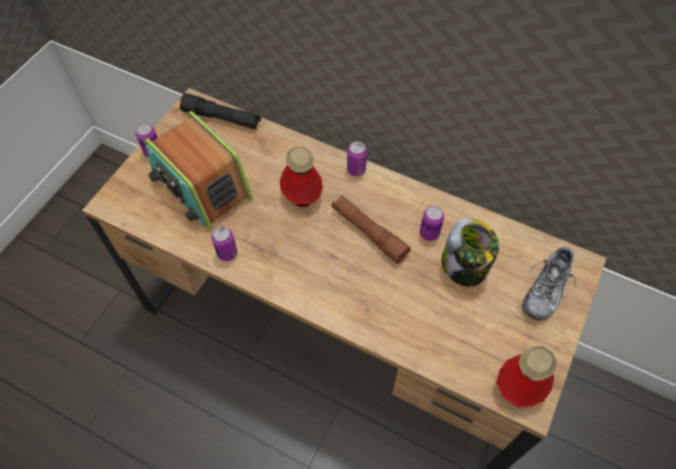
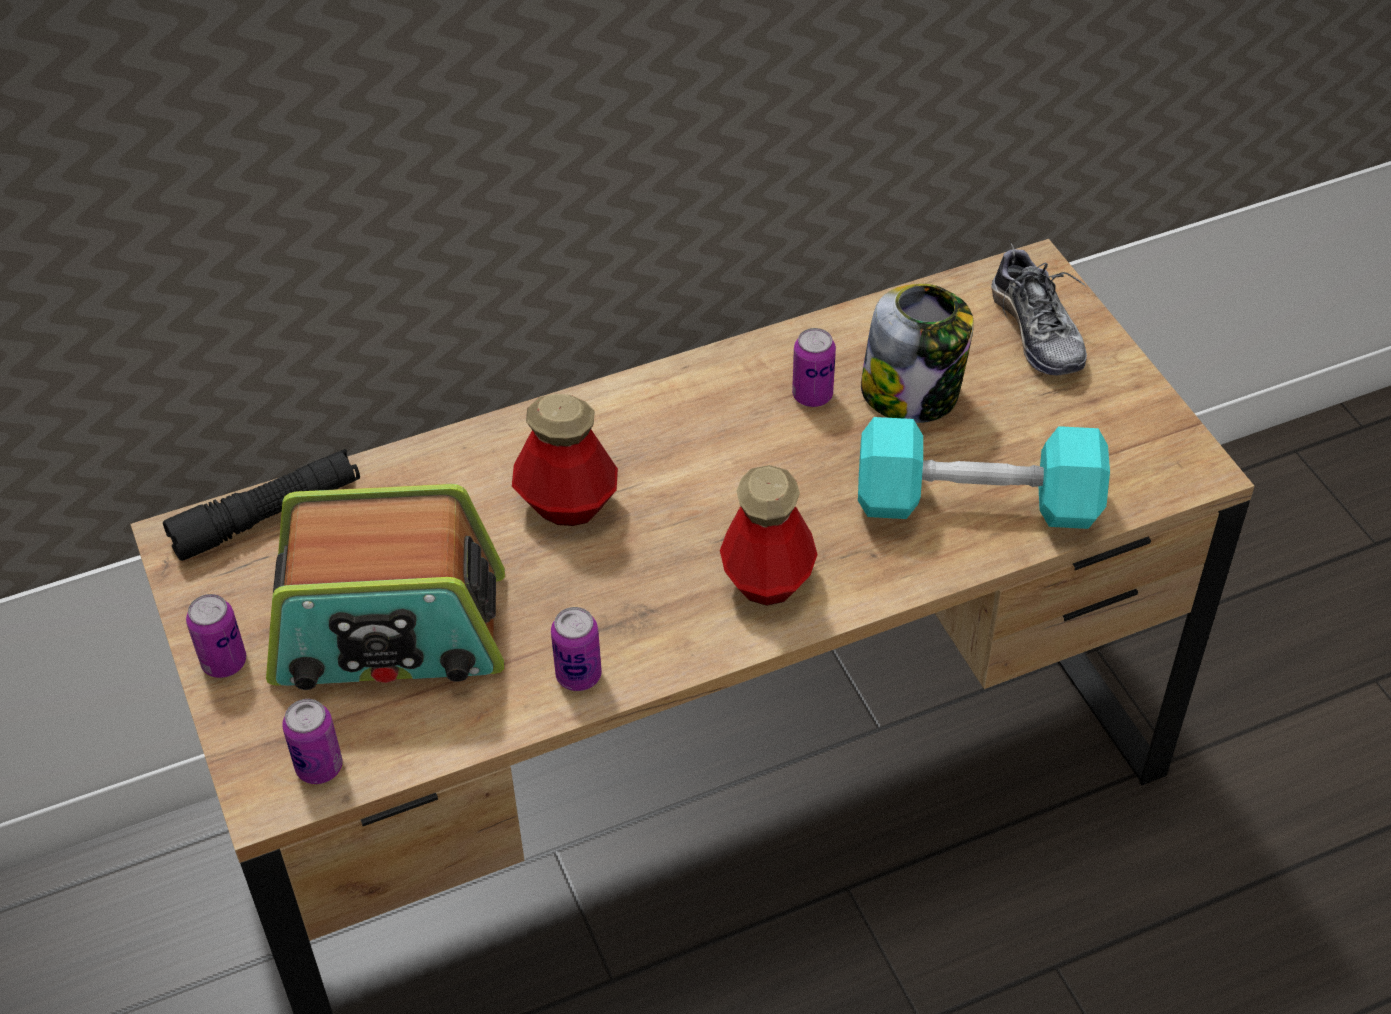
camera: 50 degrees left, 10 degrees down
brown flashlight [331,195,411,264] -> none
can [347,141,367,176] -> can moved to [282,699,343,784]
bottle [496,346,557,407] -> bottle moved to [720,465,818,606]
none -> turquoise dumbbell [858,417,1110,529]

